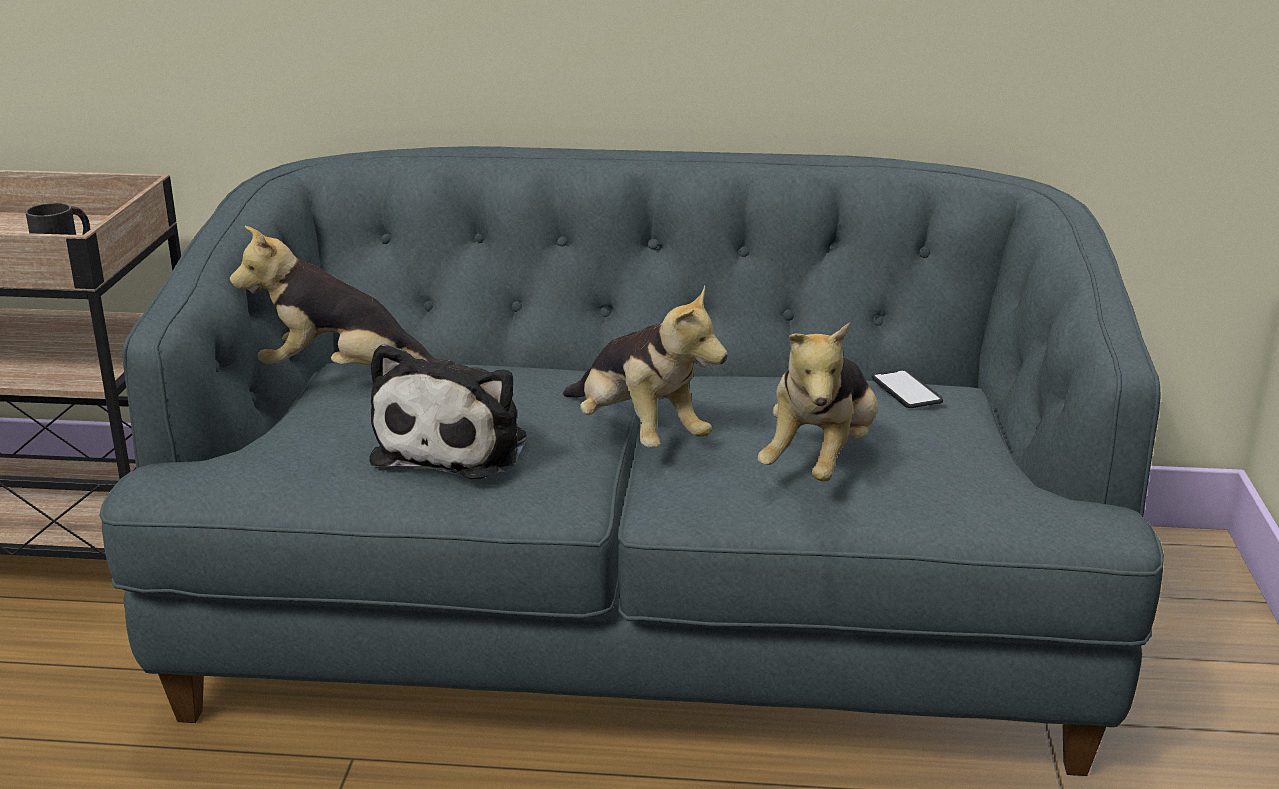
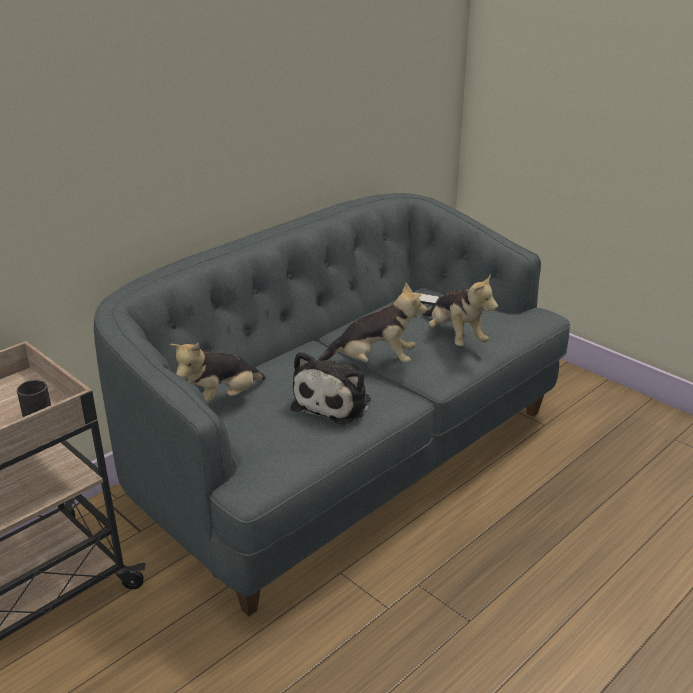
camera: 50 degrees left, 5 degrees up
plush toy [369,344,527,479] -> plush toy turned 60 degrees clockwise [291,351,371,425]

